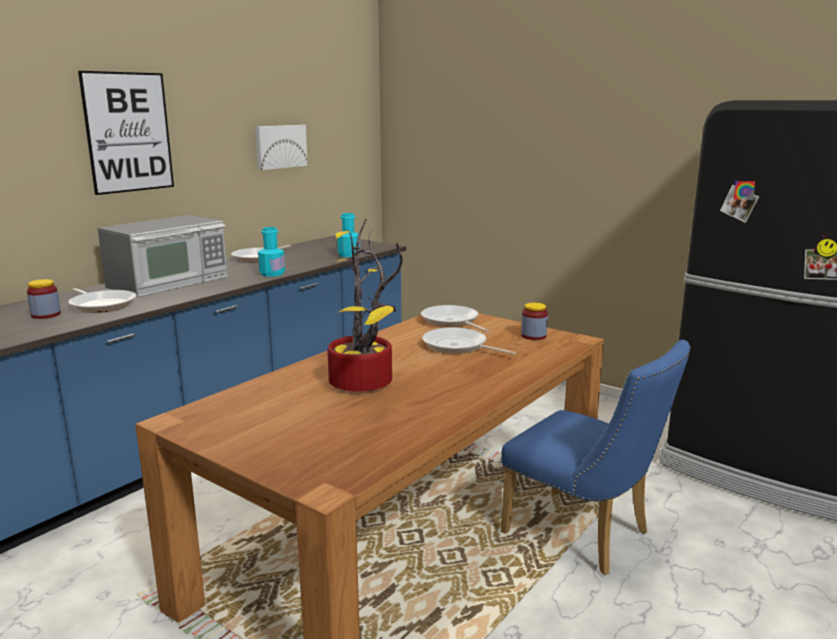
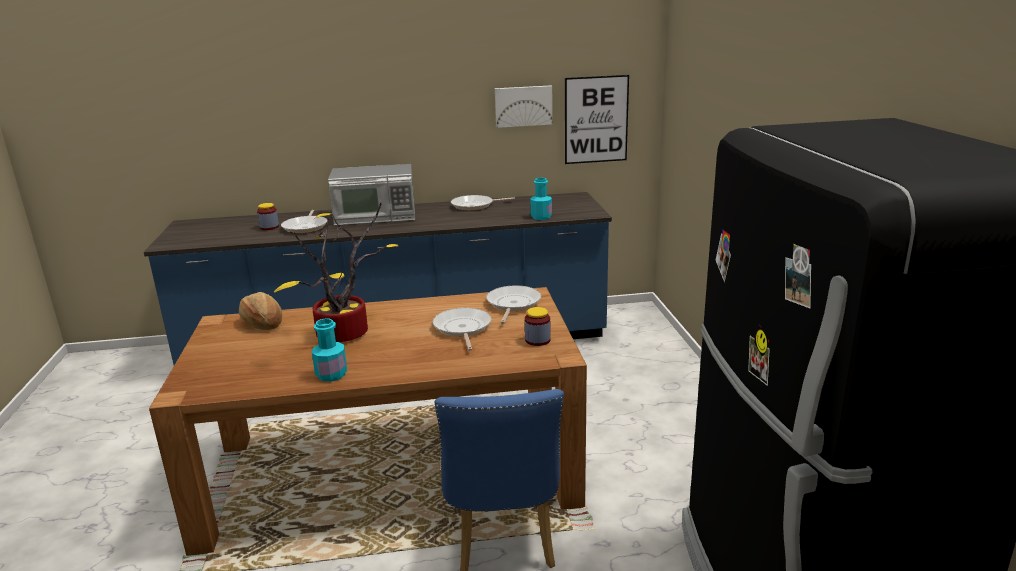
camera: 45 degrees right, 5 degrees up
picture [78,71,174,195] -> picture moved to [565,75,629,164]
turquoise bottle [258,227,285,277] -> turquoise bottle moved to [312,318,347,381]
none -> bread [239,292,283,330]

